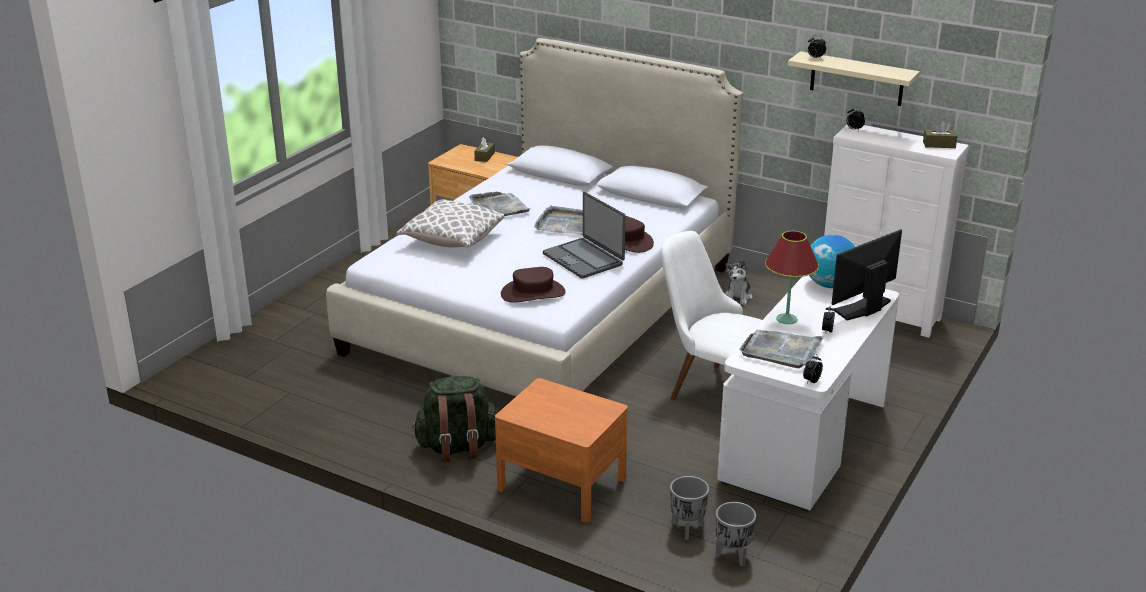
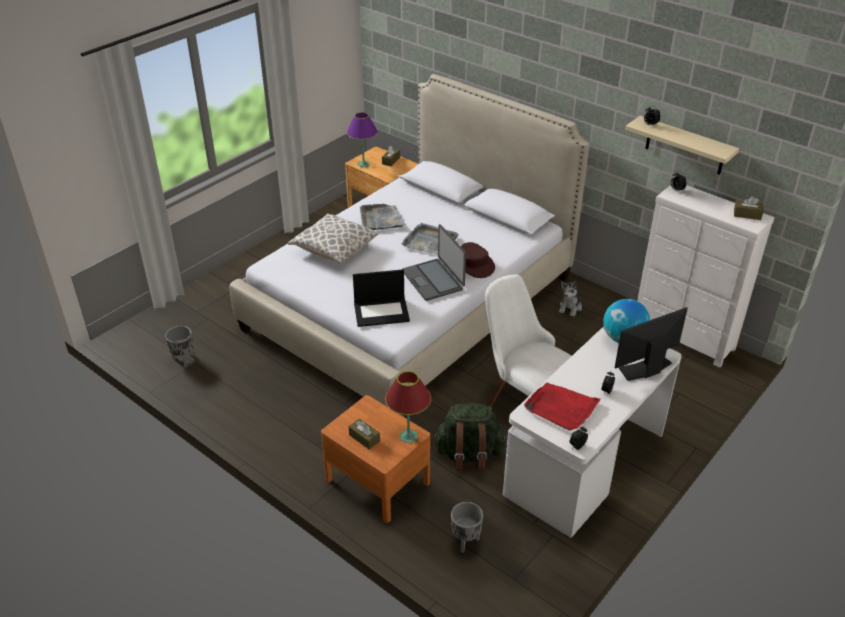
camera: 10 degrees right, 10 degrees up
green backpack [412,376,497,463] -> green backpack moved to [433,403,505,471]
brown hat [501,267,566,303] -> laptop [353,269,410,327]
grey planter [715,502,756,567] -> grey planter moved to [165,326,194,367]
grey tray [739,329,824,368] -> red tray [524,383,601,431]
red table lamp [765,231,819,324] -> red table lamp moved to [385,371,431,443]
none -> purple table lamp [347,112,378,167]
none -> brown tissue box [349,418,380,449]

